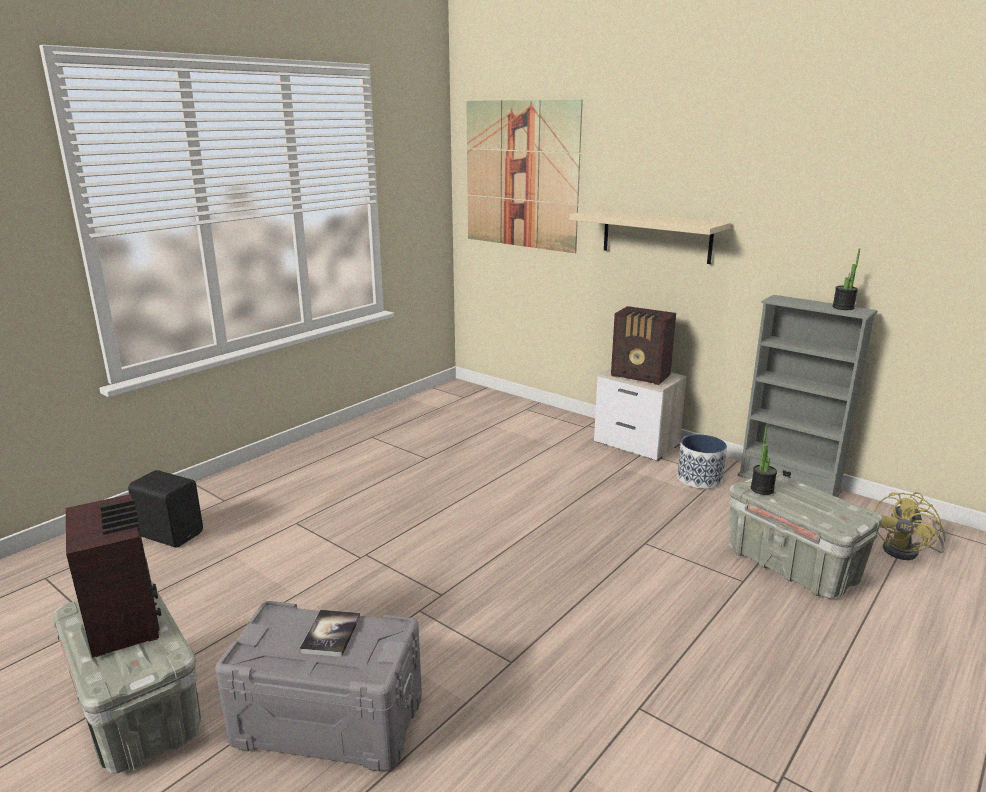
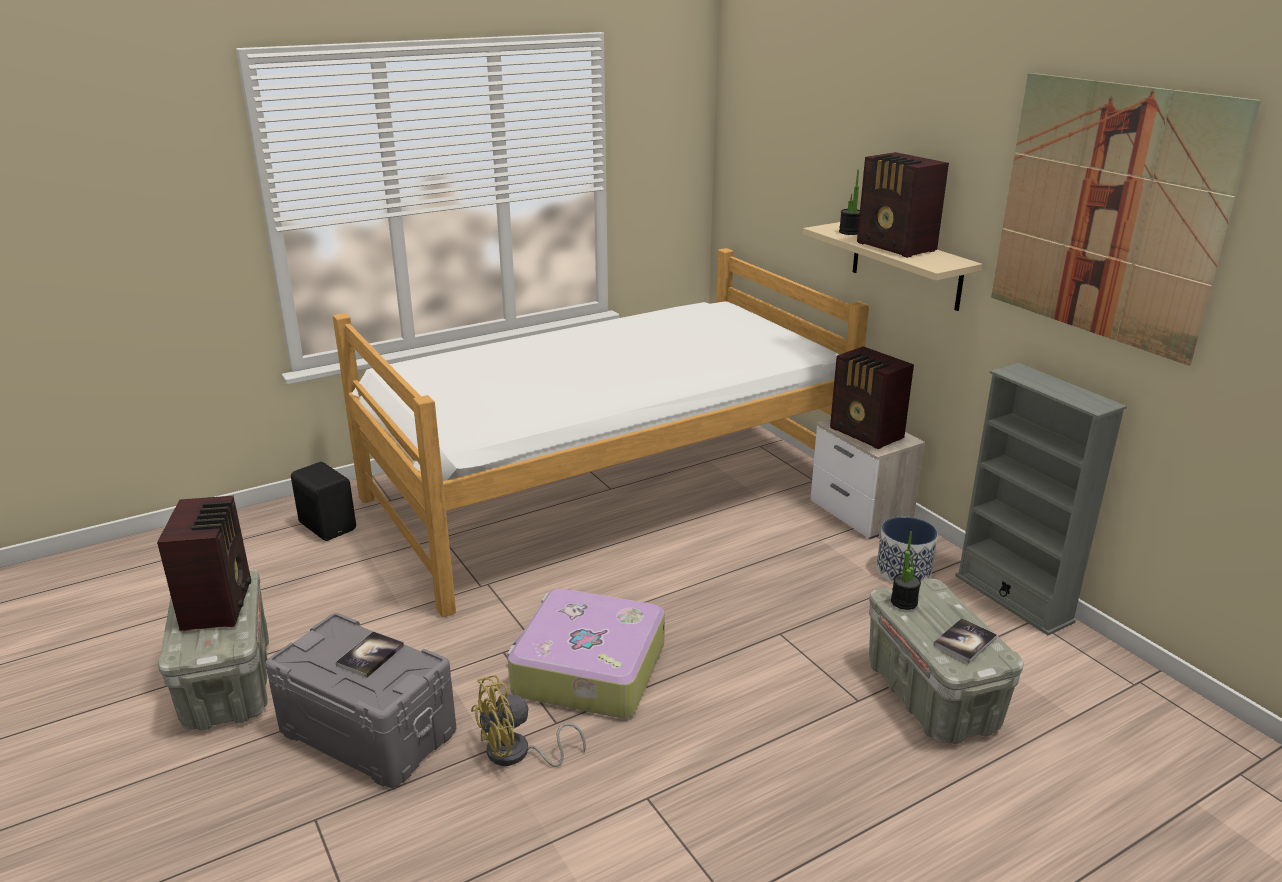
camera: 20 degrees right, 5 degrees up
picture [466,100,583,253] -> picture moved to [991,73,1261,366]
potted plant [832,249,860,310] -> potted plant moved to [839,170,860,235]
yellow fan [874,492,946,560] -> yellow fan moved to [471,675,586,767]
none -> bed [333,248,869,618]
none -> suitcase [507,589,665,718]
none -> radio [857,152,949,258]
none -> book [933,618,997,663]

